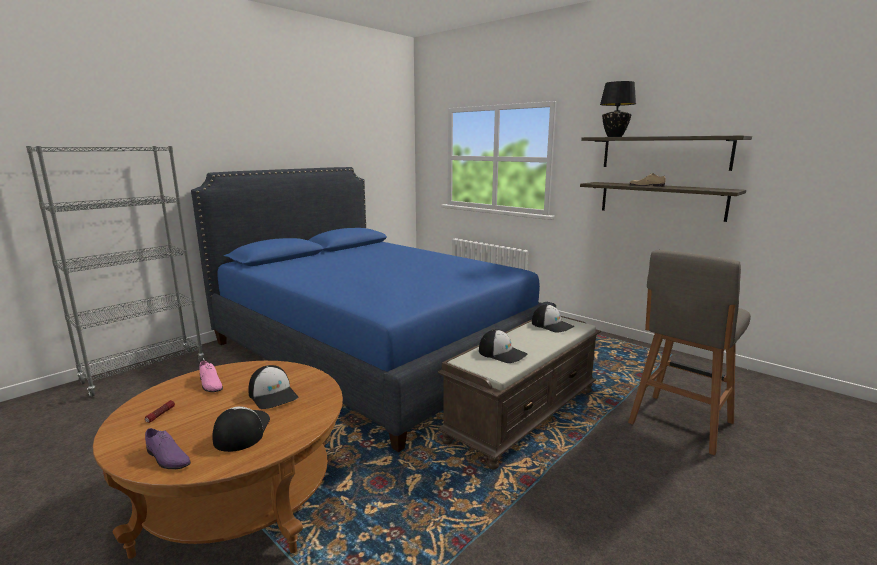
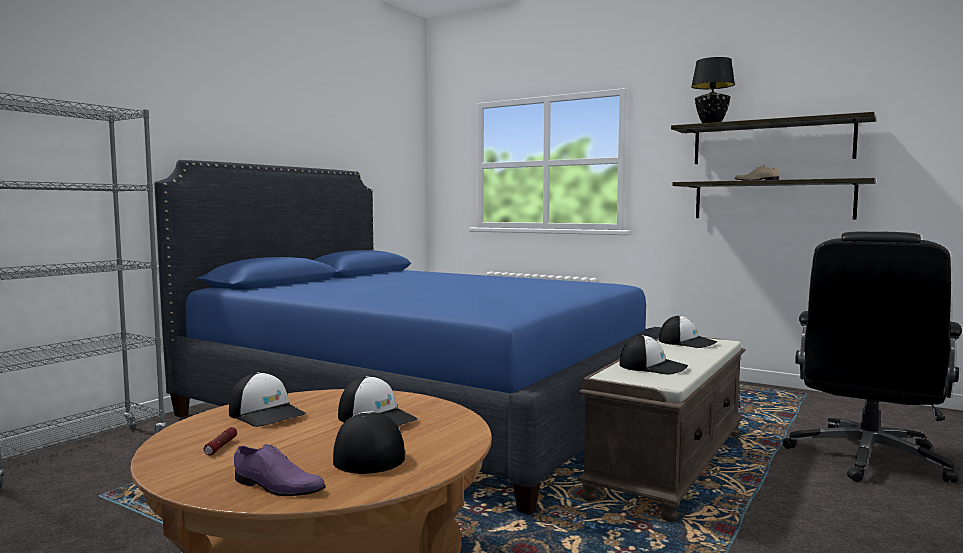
camera: 10 degrees left, 10 degrees down
pink shoe [199,361,223,392] -> cap [229,372,306,427]
grey stool [628,250,751,455] -> black office chair [782,231,962,483]

